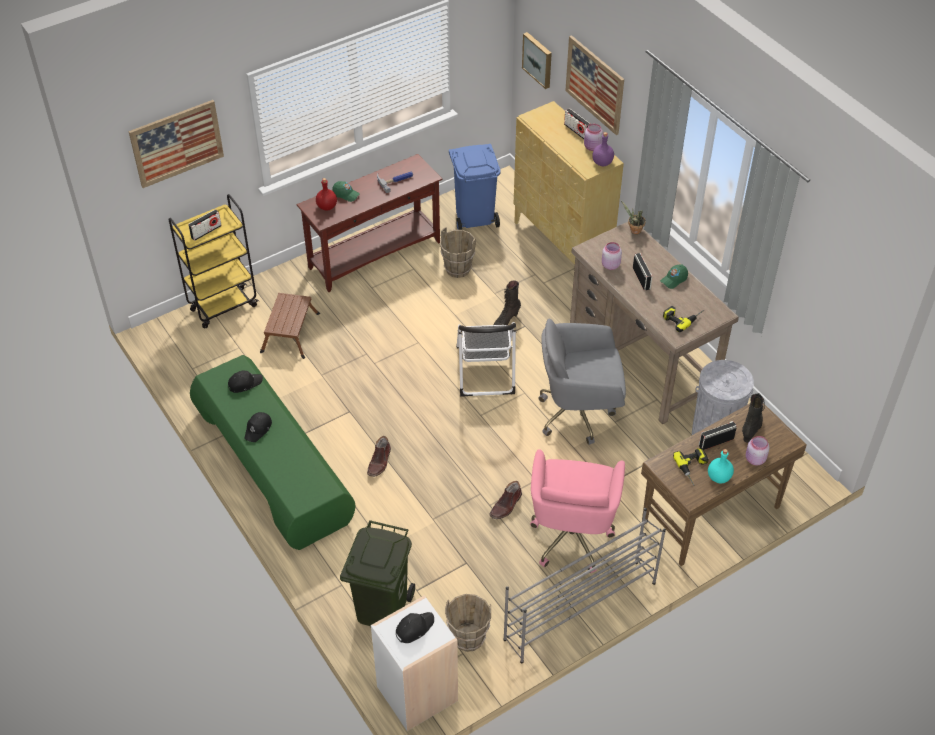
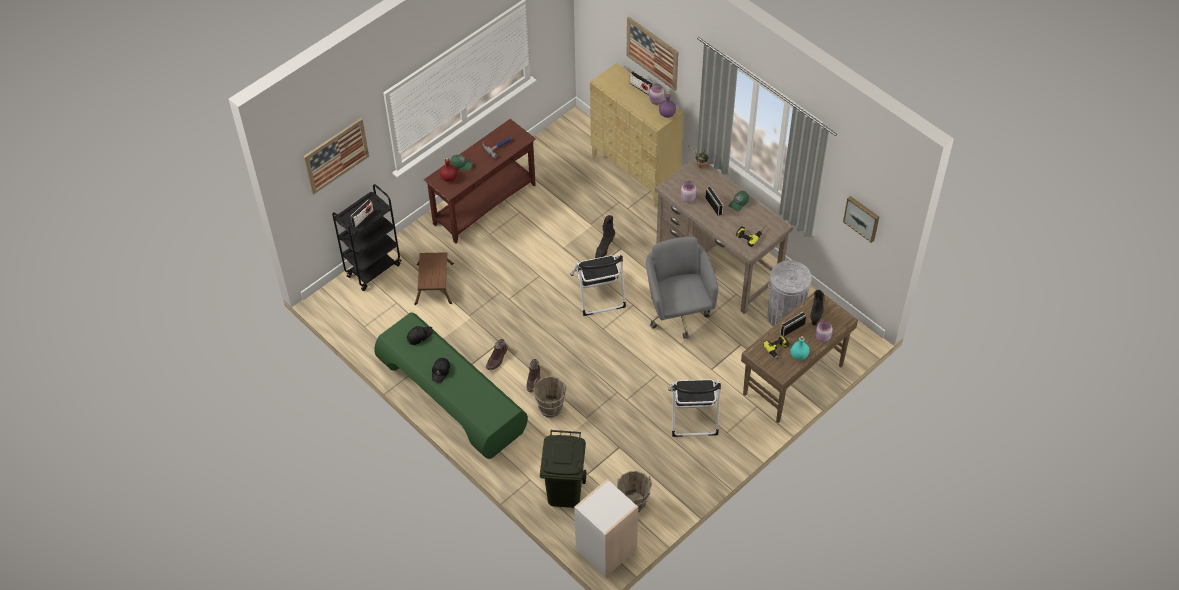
camera: 10 degrees left, 5 degrees up
yellow cart [169,194,260,328] -> black cart [332,184,402,291]
black cap [396,612,434,643] -> none
brown bucket [440,227,476,278] -> brown bucket moved to [533,376,566,417]
blue trash can [449,144,501,230] -> none
brown boot [489,481,522,519] -> brown boot moved to [486,339,507,370]
grey shoe rack [503,508,666,663] -> none
picture [522,32,552,89] -> picture moved to [843,196,879,243]
pink office chair [530,449,625,573] -> step ladder [668,379,721,437]
grey office chair [538,319,626,445] -> grey office chair turned 90 degrees clockwise [646,237,718,339]

